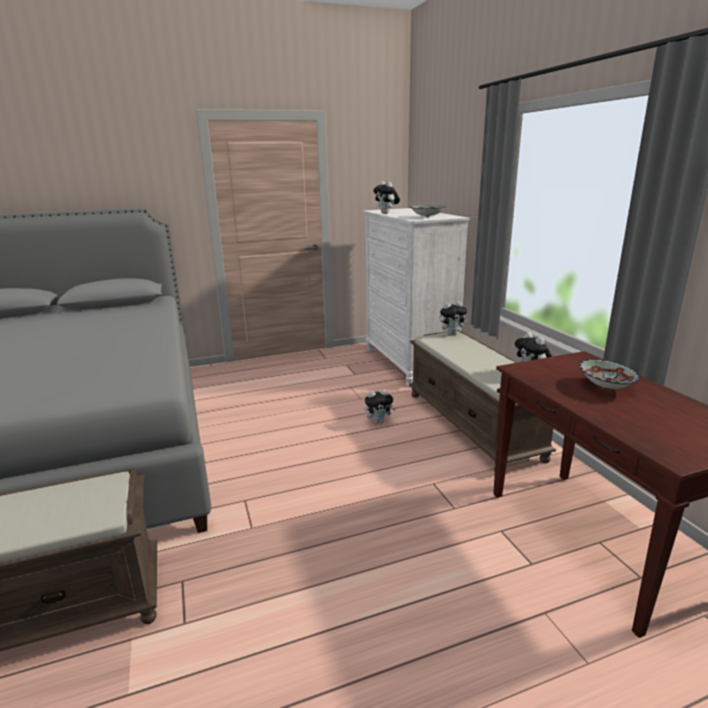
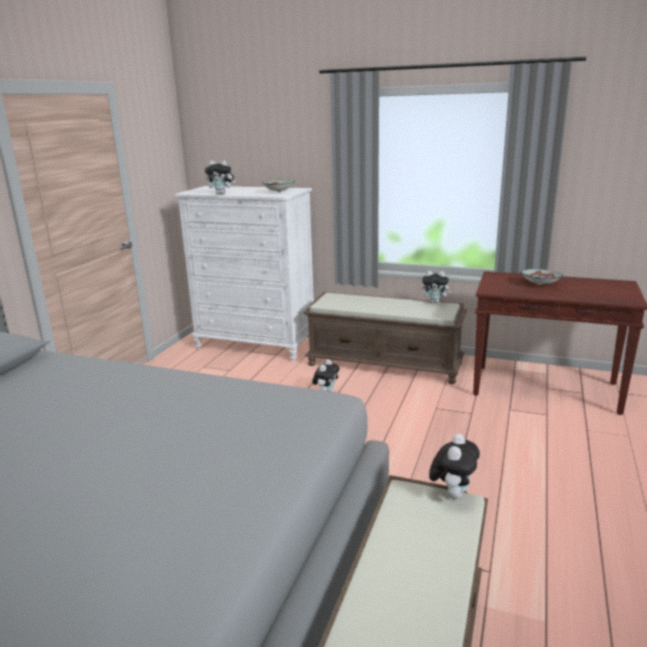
camera: 50 degrees left, 0 degrees up
plush toy [440,301,467,335] -> plush toy moved to [429,434,480,499]

